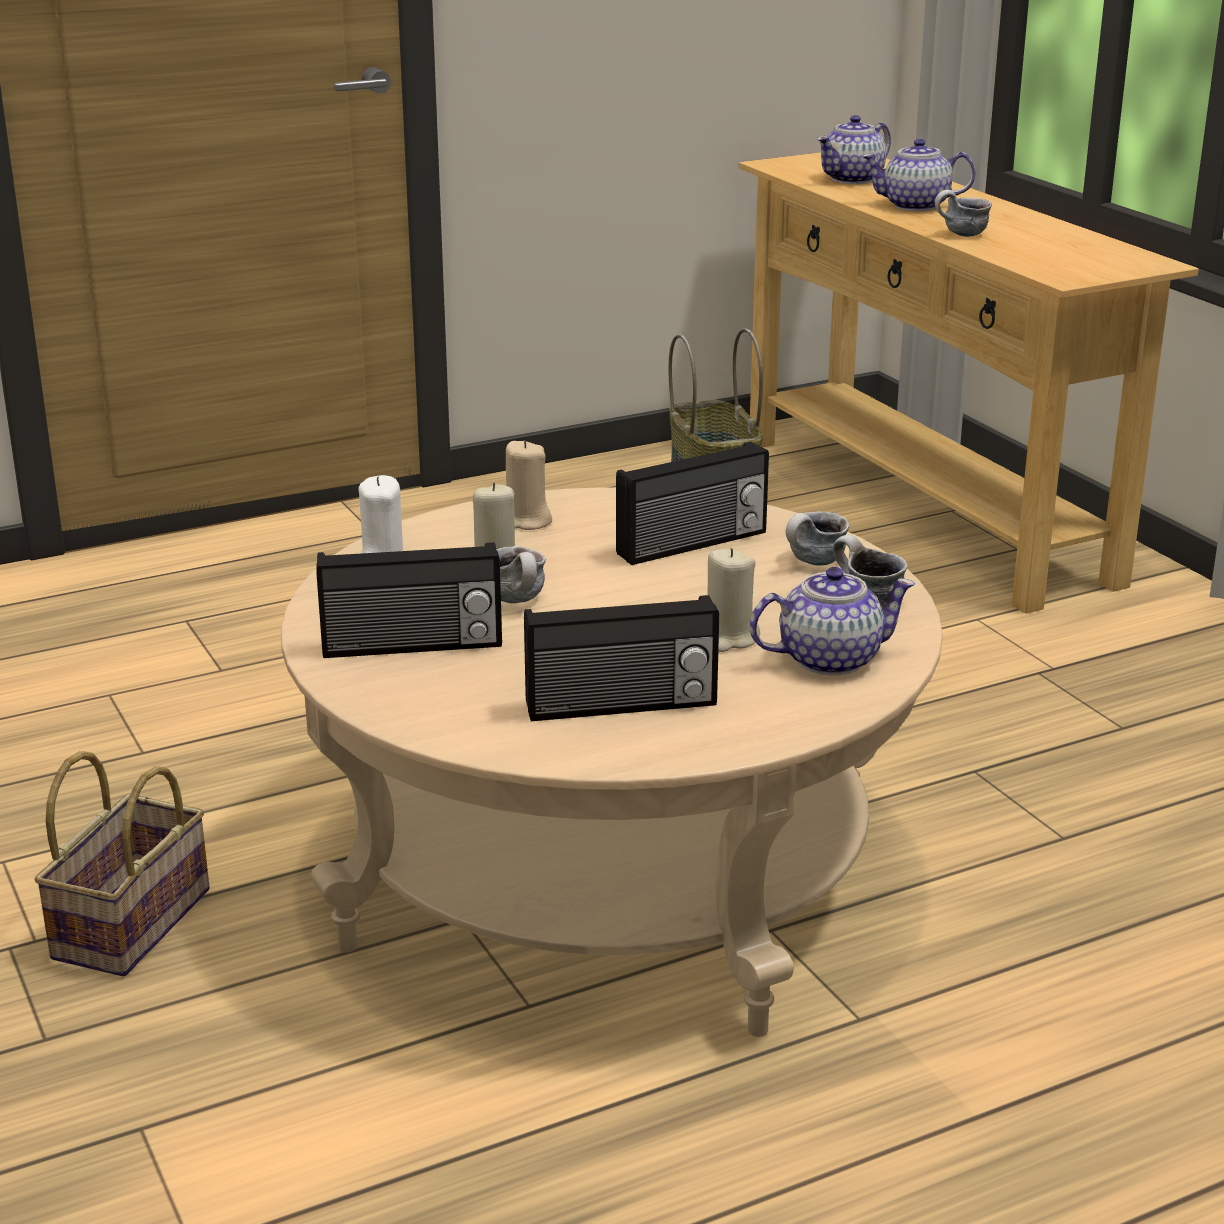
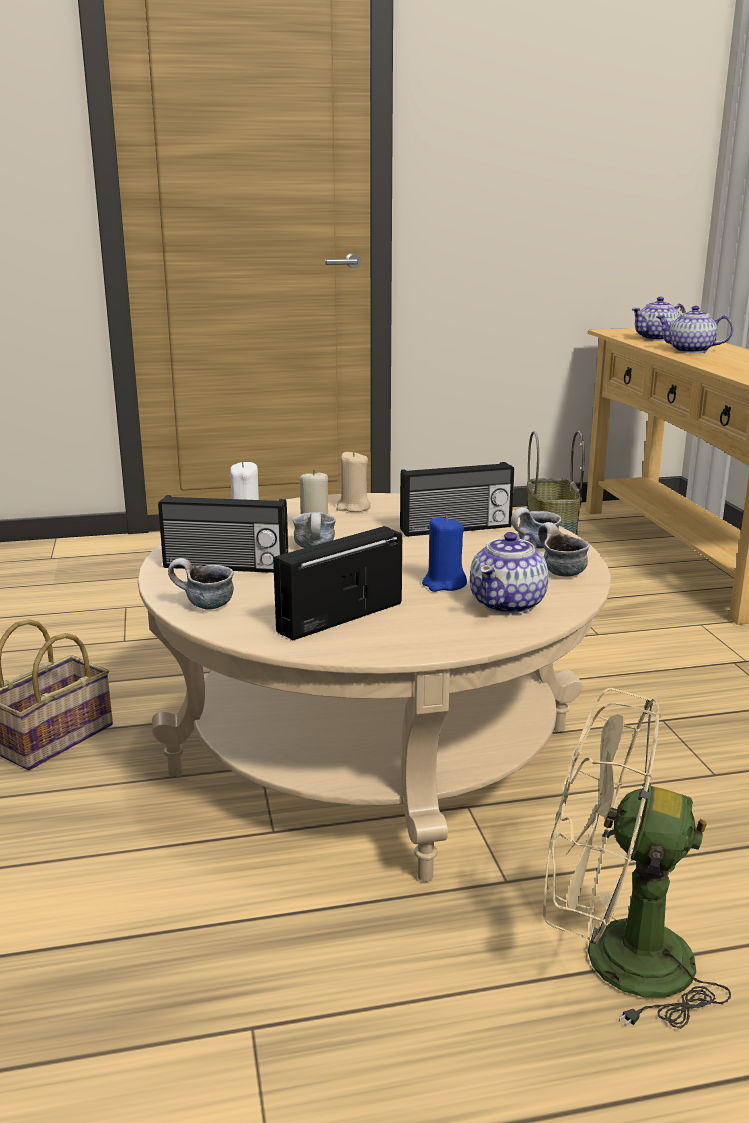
camera: 15 degrees right, 5 degrees down
radio [524,595,719,721] -> radio turned 135 degrees clockwise [273,526,402,640]
beige candle [708,548,760,652] -> blue candle [422,516,467,592]
teapot [750,567,915,675] -> teapot turned 120 degrees clockwise [470,532,548,615]
mug [935,190,992,237] -> mug moved to [168,558,234,610]
none -> beige fan [543,688,731,1029]

